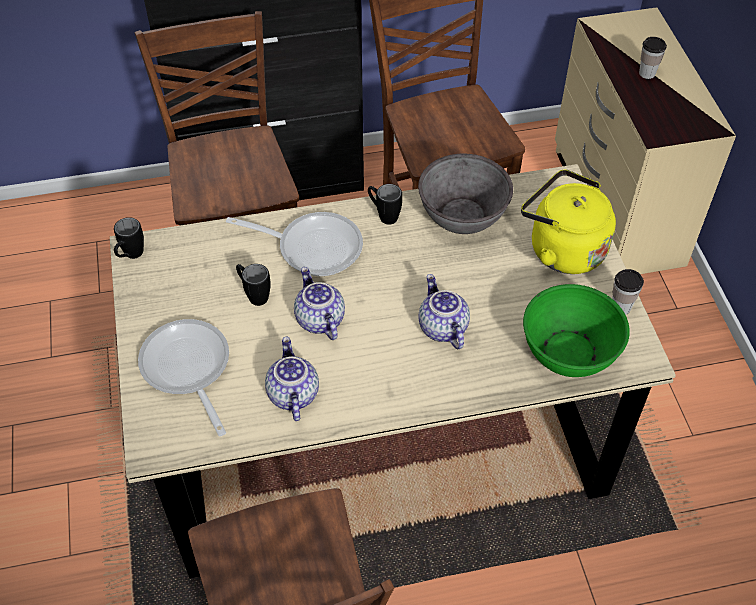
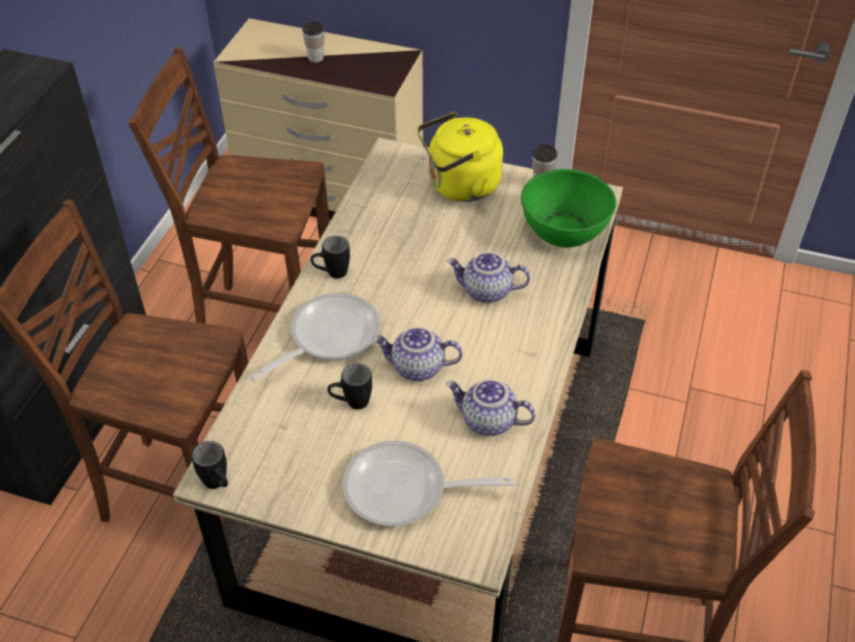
camera: 60 degrees left, 5 degrees down
grey bowl [418,154,513,234] -> none

